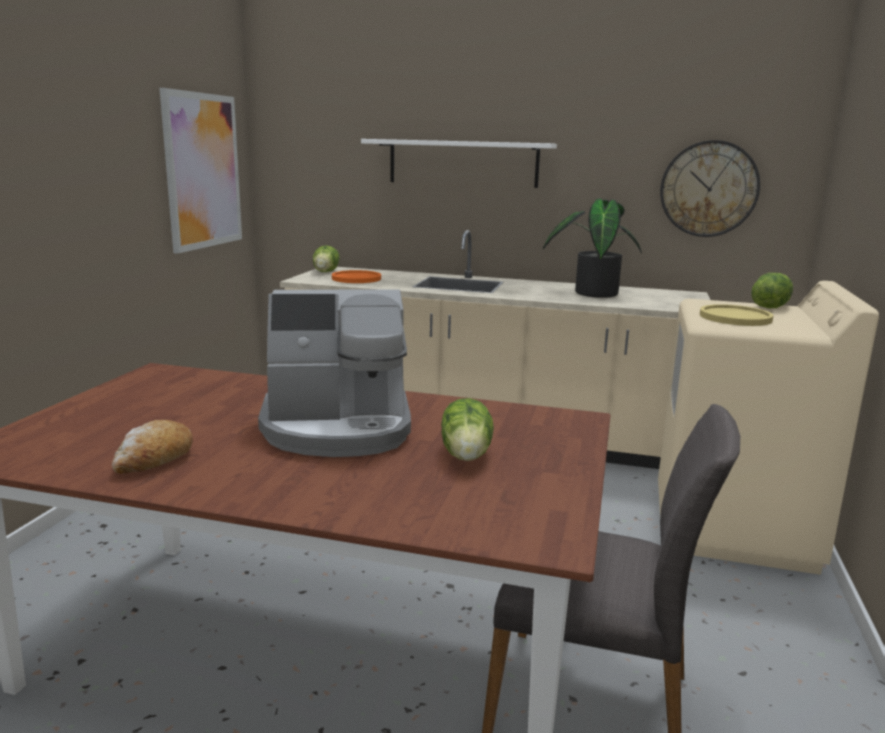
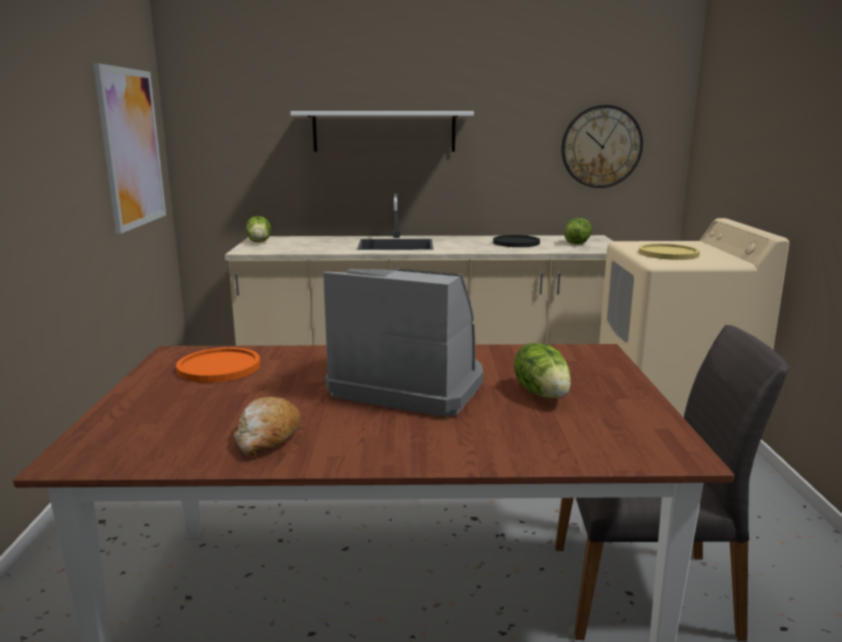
camera: 15 degrees left, 0 degrees up
coffee machine [258,289,411,457] -> coffee machine turned 135 degrees counterclockwise [323,269,483,417]
orange plate [332,270,381,283] -> orange plate moved to [176,347,260,383]
potted plant [543,199,642,298] -> black plate [493,235,540,247]
lettuce [751,273,793,308] -> lettuce moved to [564,218,591,244]

